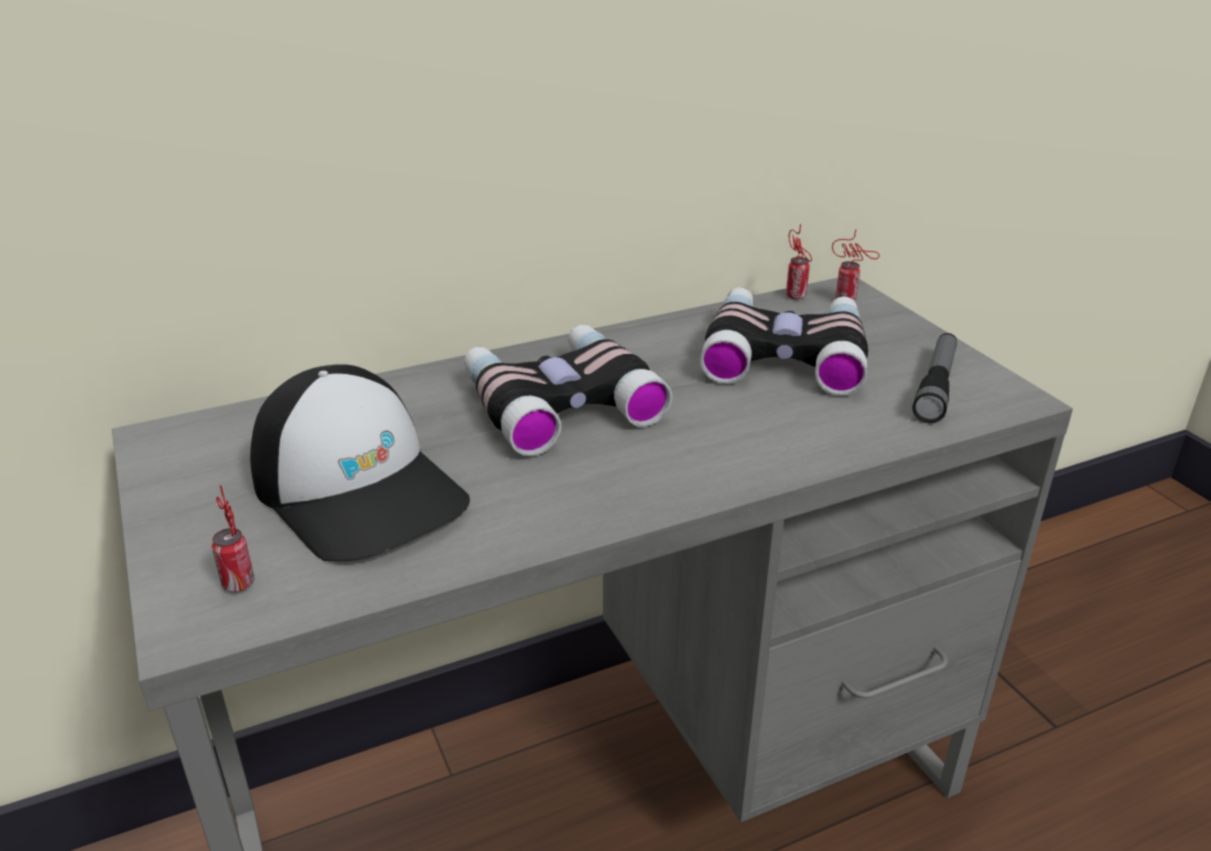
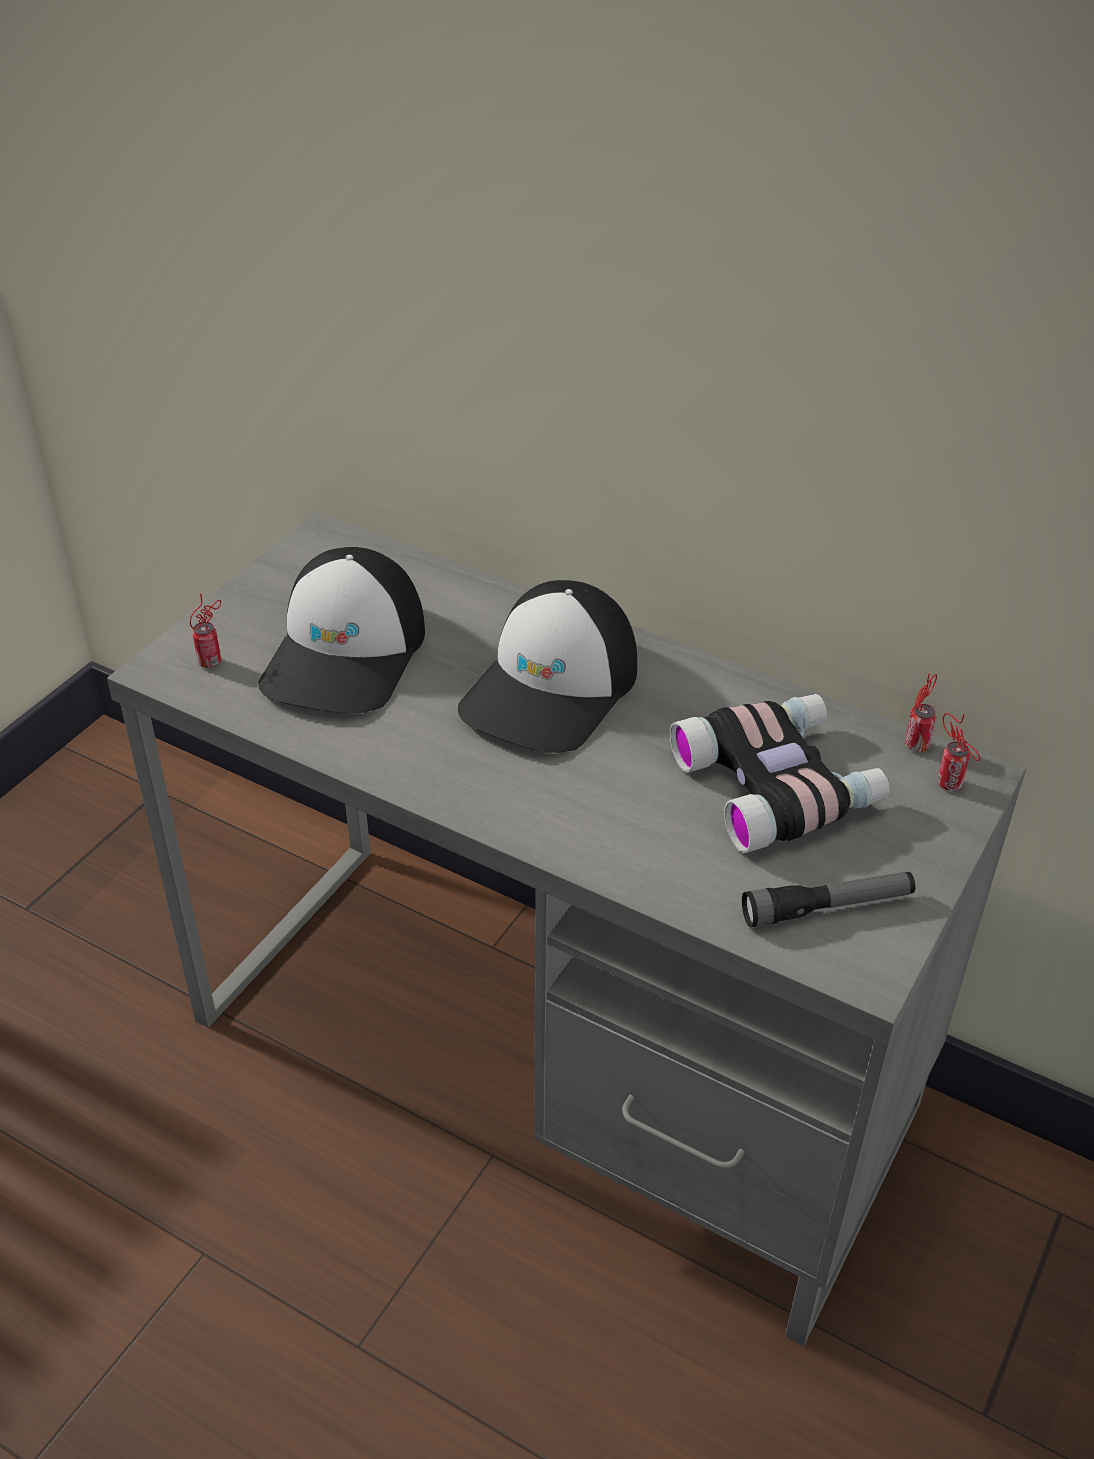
camera: 55 degrees right, 10 degrees up
binoculars [464,324,672,456] -> cap [458,580,637,753]

